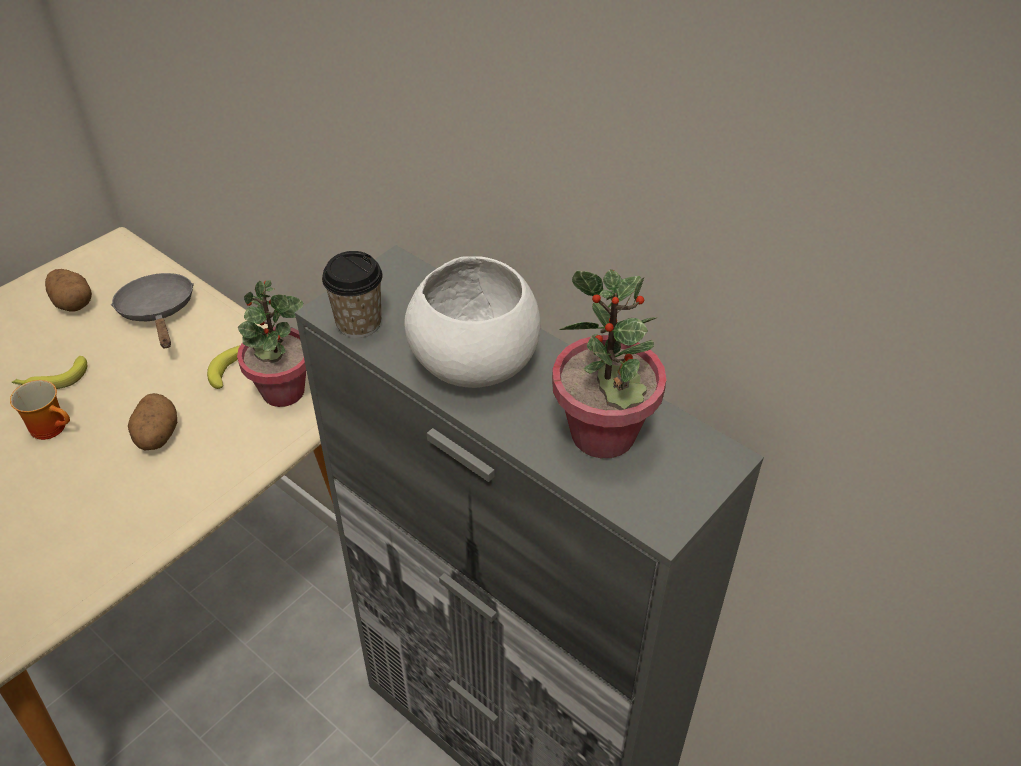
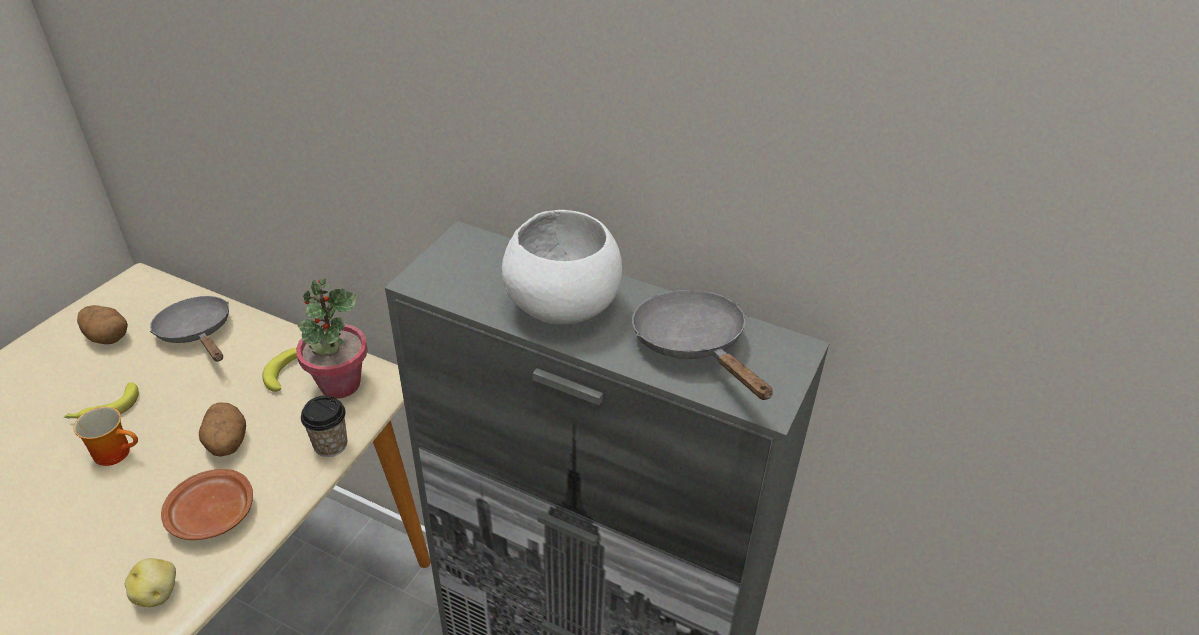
camera: 15 degrees left, 5 degrees down
cup [322,251,383,338] -> cup moved to [301,395,347,457]
potted plant [552,269,667,458] -> grey frying pan [632,290,773,400]
none -> potato [125,558,176,607]
none -> brown plate [161,469,253,540]

